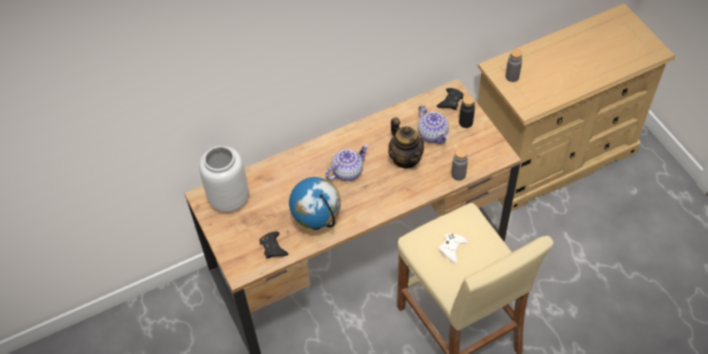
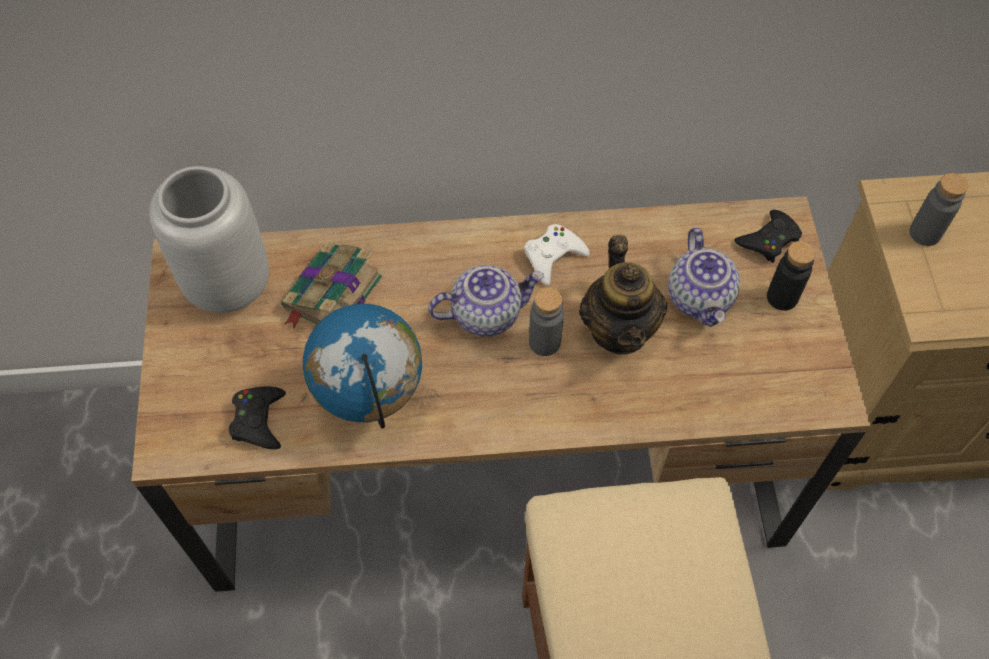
camera: 20 degrees right, 5 degrees up
white game controller [439,233,468,264] -> white game controller moved to [524,224,590,286]
grey bottle [451,148,468,181] -> grey bottle moved to [529,287,564,356]
none -> book [281,242,382,329]

